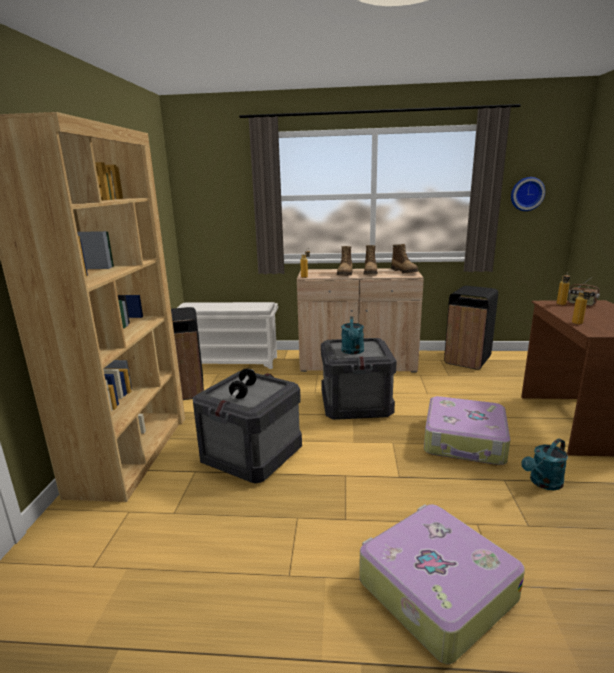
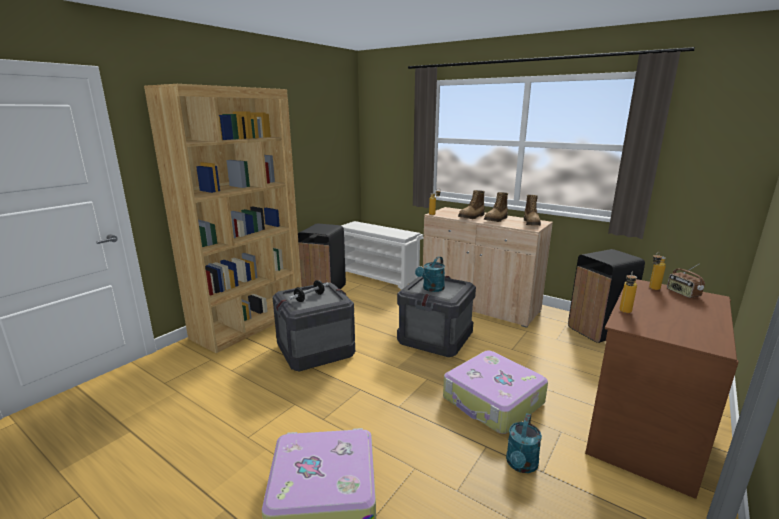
camera: 30 degrees right, 0 degrees up
wall clock [511,177,545,211] -> none
turquoise watering can [521,439,568,490] -> turquoise watering can turned 60 degrees counterclockwise [506,413,542,473]

